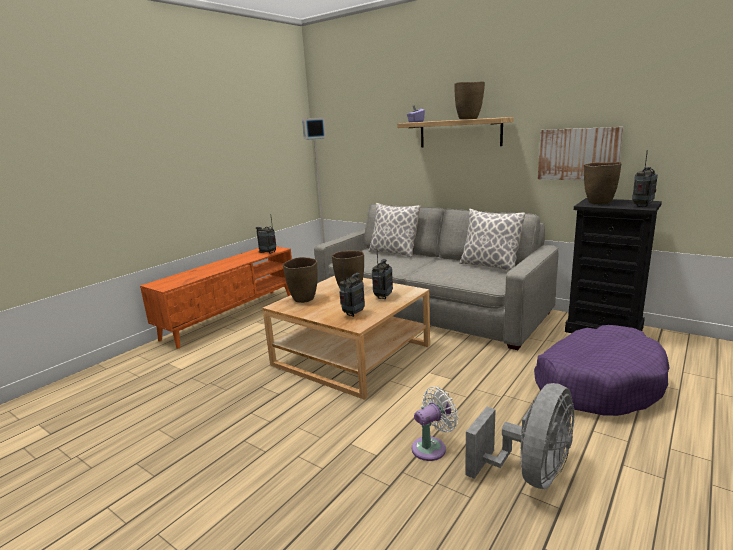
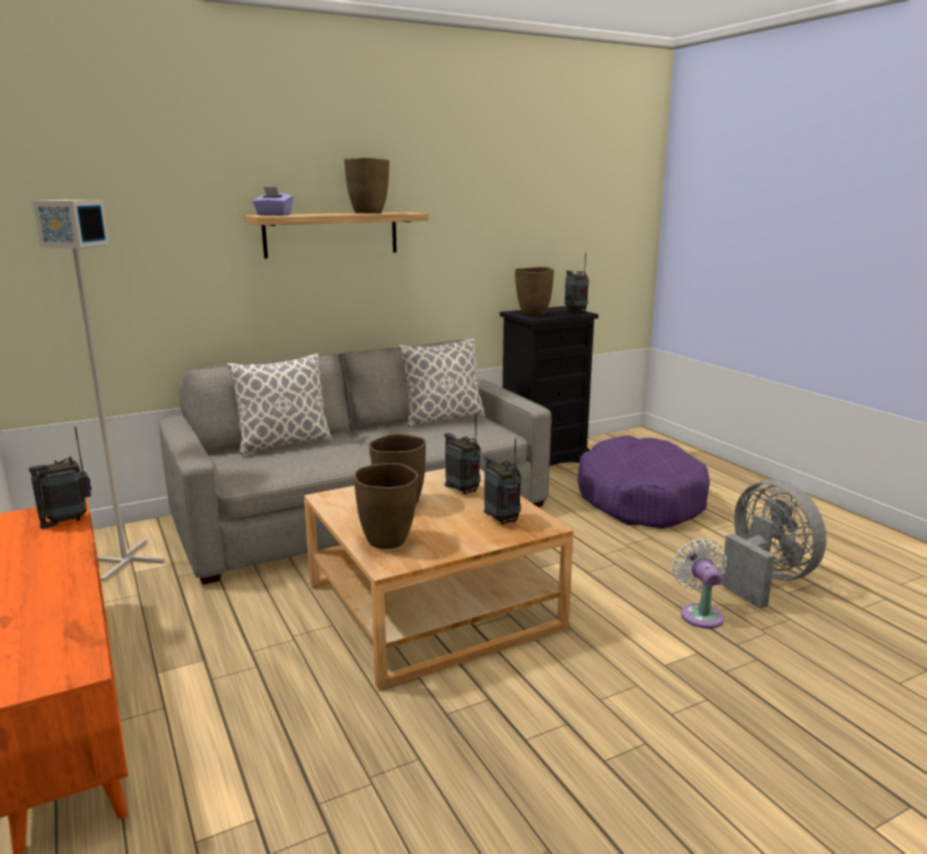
camera: 65 degrees left, 0 degrees up
picture [538,127,623,180] -> none

